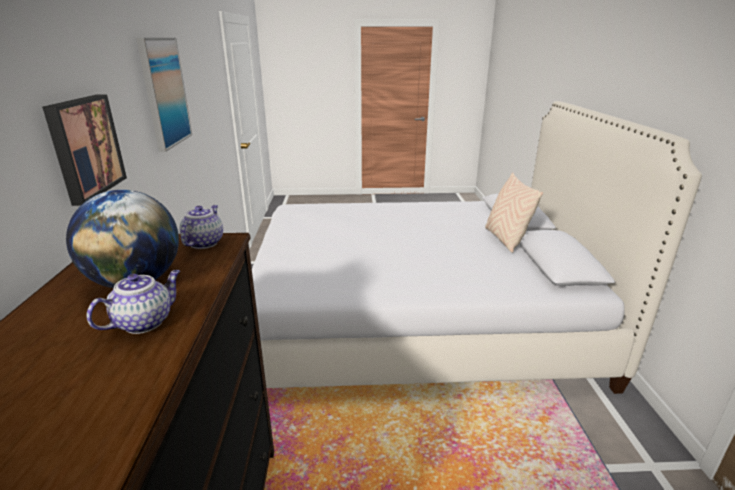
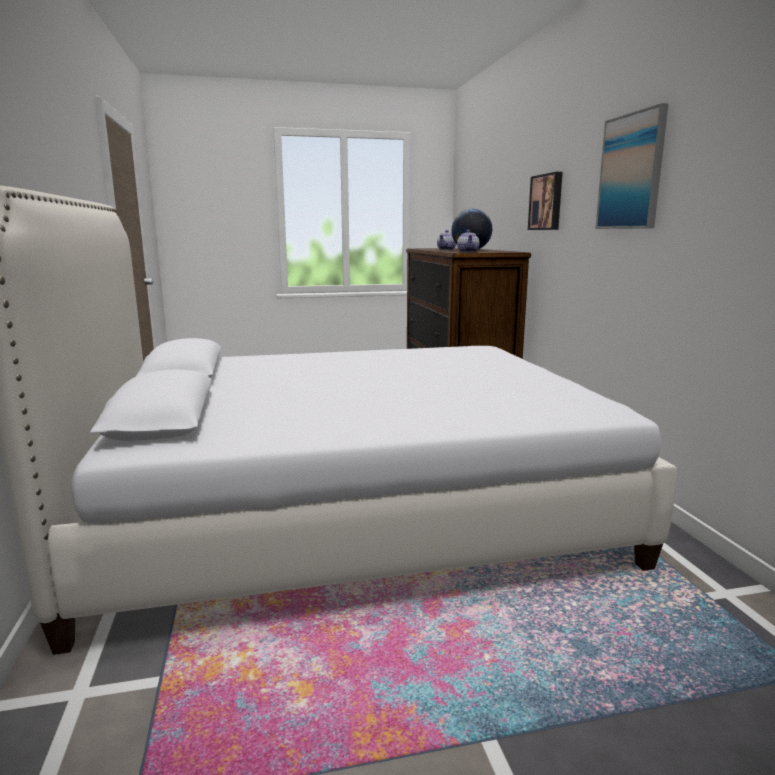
camera: 170 degrees right, 10 degrees down
beige pillow [485,172,543,253] -> none

